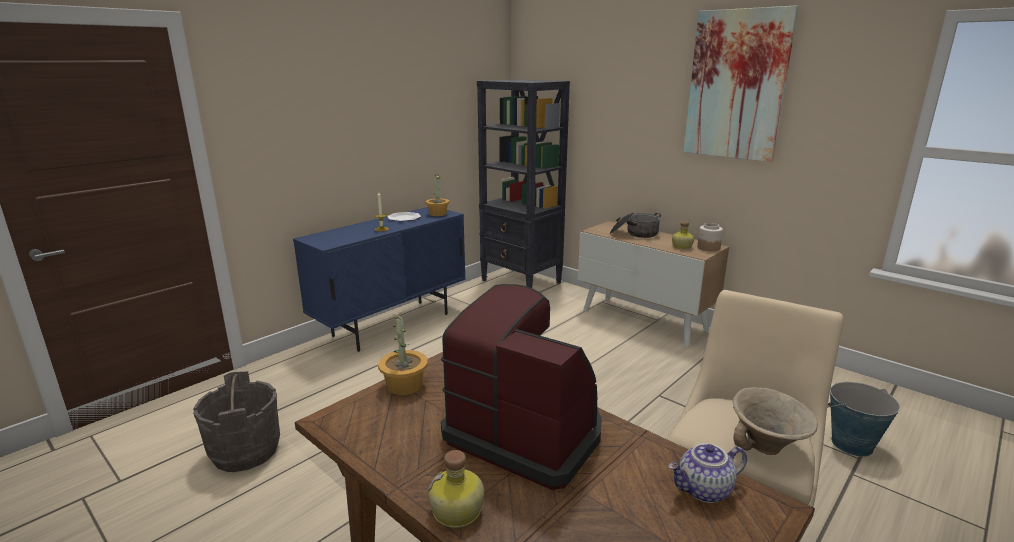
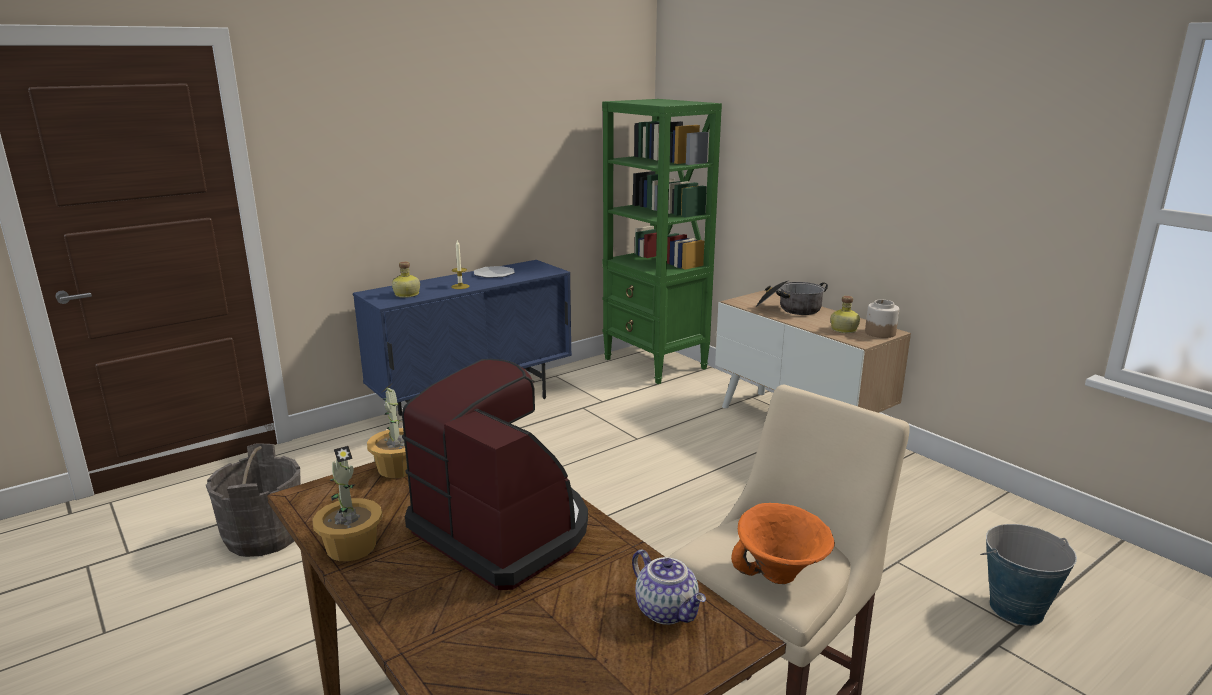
camera: 10 degrees right, 0 degrees up
potted plant [426,174,449,216] -> potted plant moved to [312,446,382,561]
bottle [428,450,484,528] -> bottle moved to [392,262,420,298]
black bookcase [477,79,570,288] -> green bookcase [602,99,722,384]
teapot [668,443,747,503] -> teapot turned 120 degrees counterclockwise [632,550,706,625]
picture [683,5,799,162] -> none
beige bowl [733,387,818,455] -> orange bowl [731,503,835,584]

